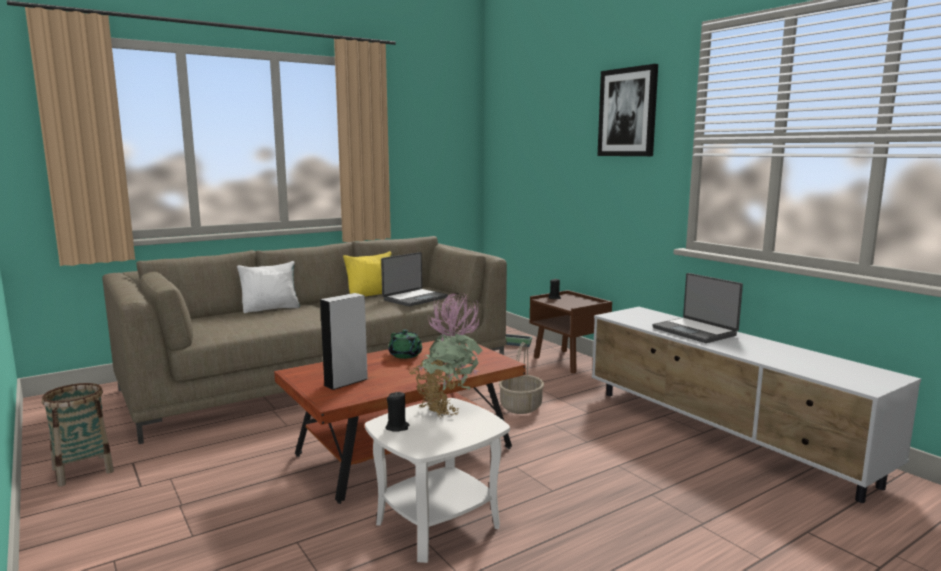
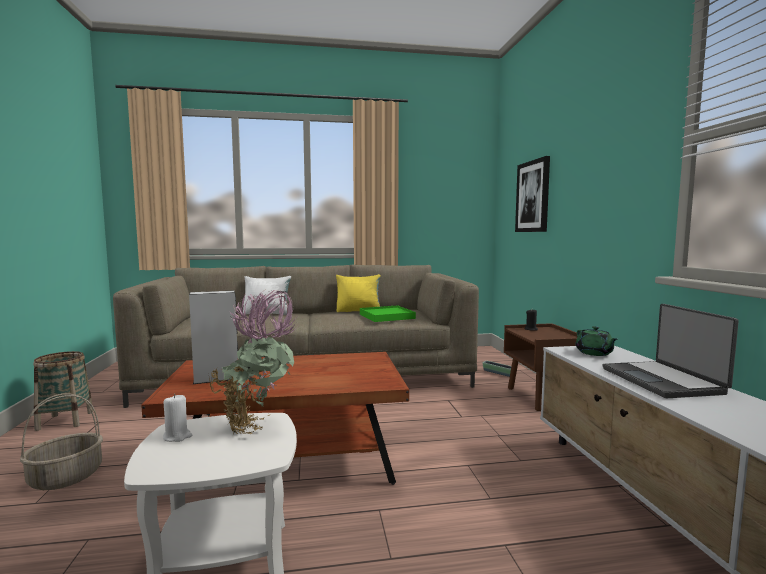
camera: 25 degrees right, 5 degrees down
laptop [381,252,448,306] -> green tray [360,305,416,322]
black candle [385,391,409,432] -> white candle [163,394,192,442]
green teapot [388,330,422,359] -> green teapot moved to [576,326,618,356]
basket [499,342,544,414] -> basket moved to [20,394,103,490]
picture [597,64,658,156] -> picture moved to [515,156,550,232]

